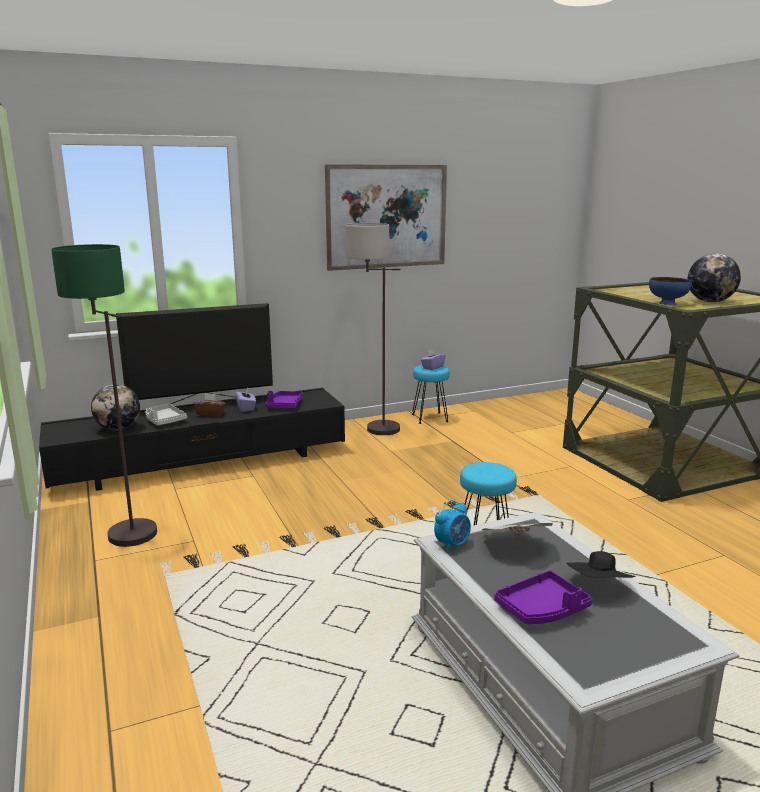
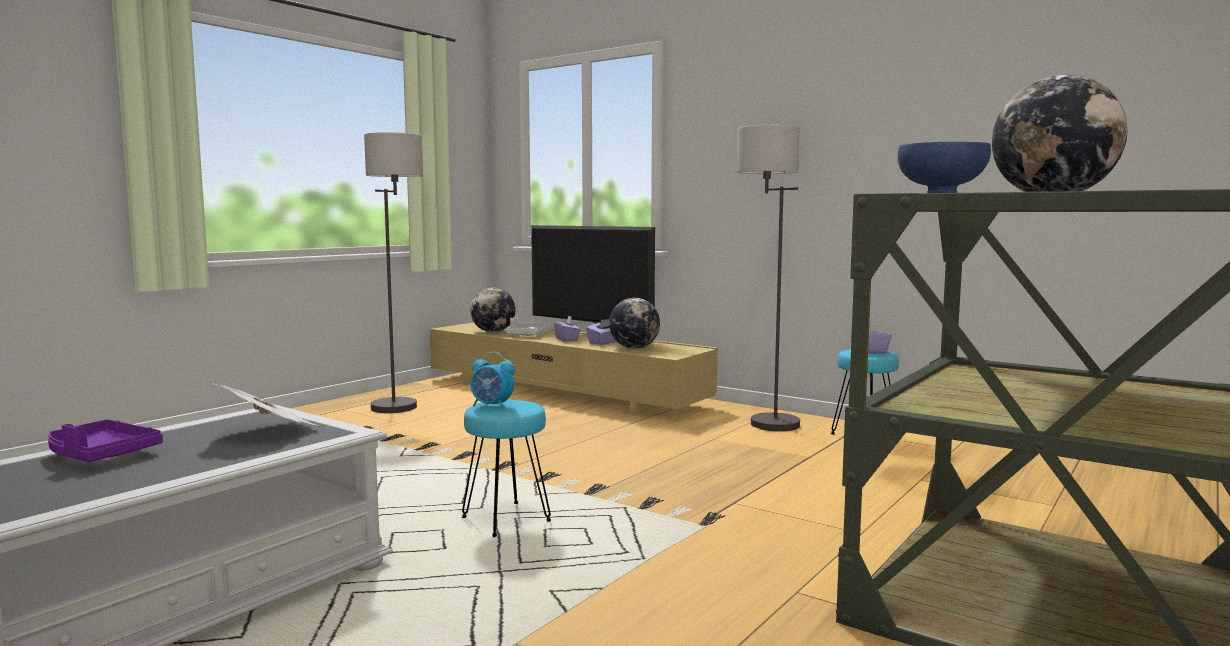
camera: 60 degrees right, 10 degrees down
black tv stand [39,388,345,491] -> beige tv stand [430,322,718,416]
green floor lamp [51,244,157,547] -> grey floor lamp [364,132,423,413]
brown tissue box [193,393,225,417] -> purple tissue box [554,316,581,342]
purple tray [265,391,303,408] -> globe [609,298,660,349]
picture [325,164,447,271] -> none
alarm clock [434,500,471,552] -> alarm clock moved to [471,352,515,409]
black hat [567,551,636,578] -> none

